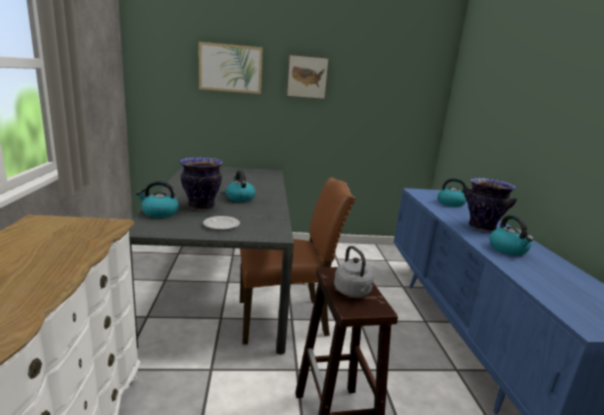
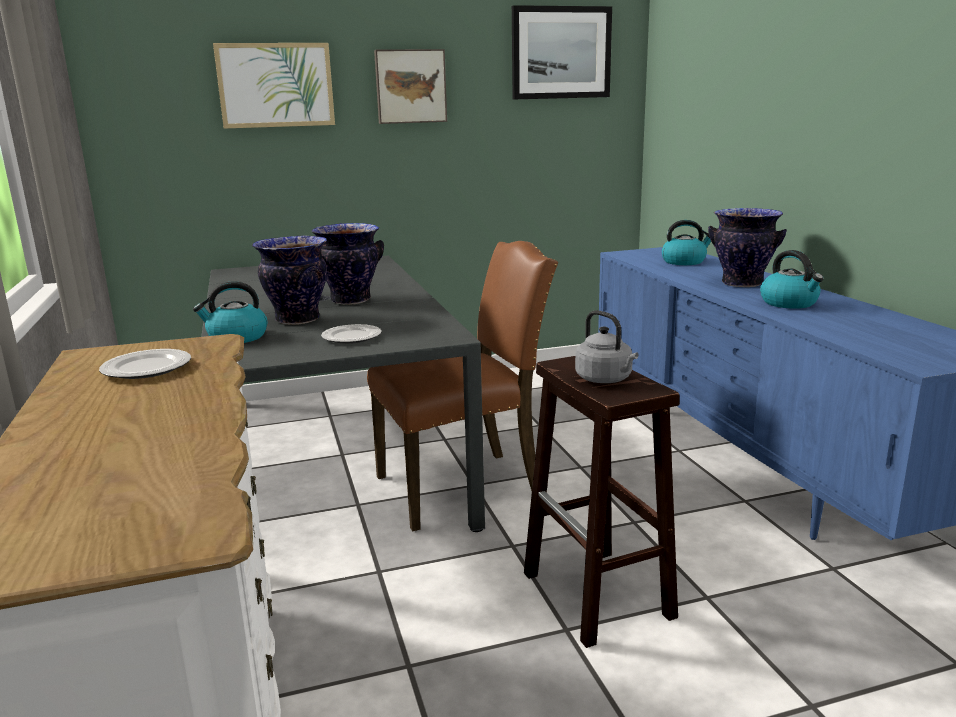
camera: 10 degrees left, 0 degrees up
kettle [225,170,256,202] -> vase [312,223,384,305]
none -> plate [99,349,191,379]
none -> picture [512,5,612,100]

